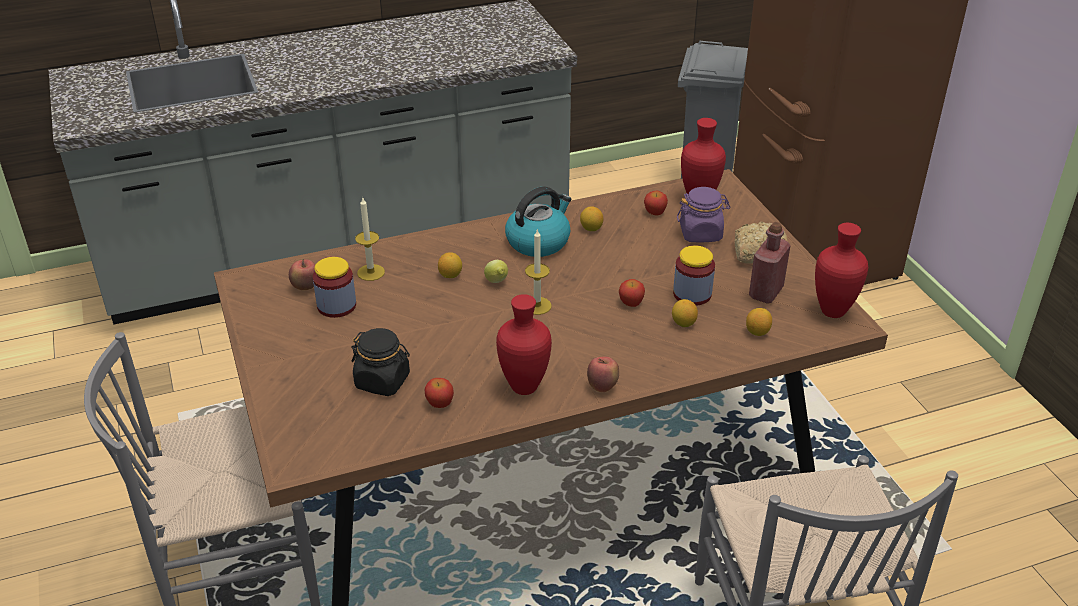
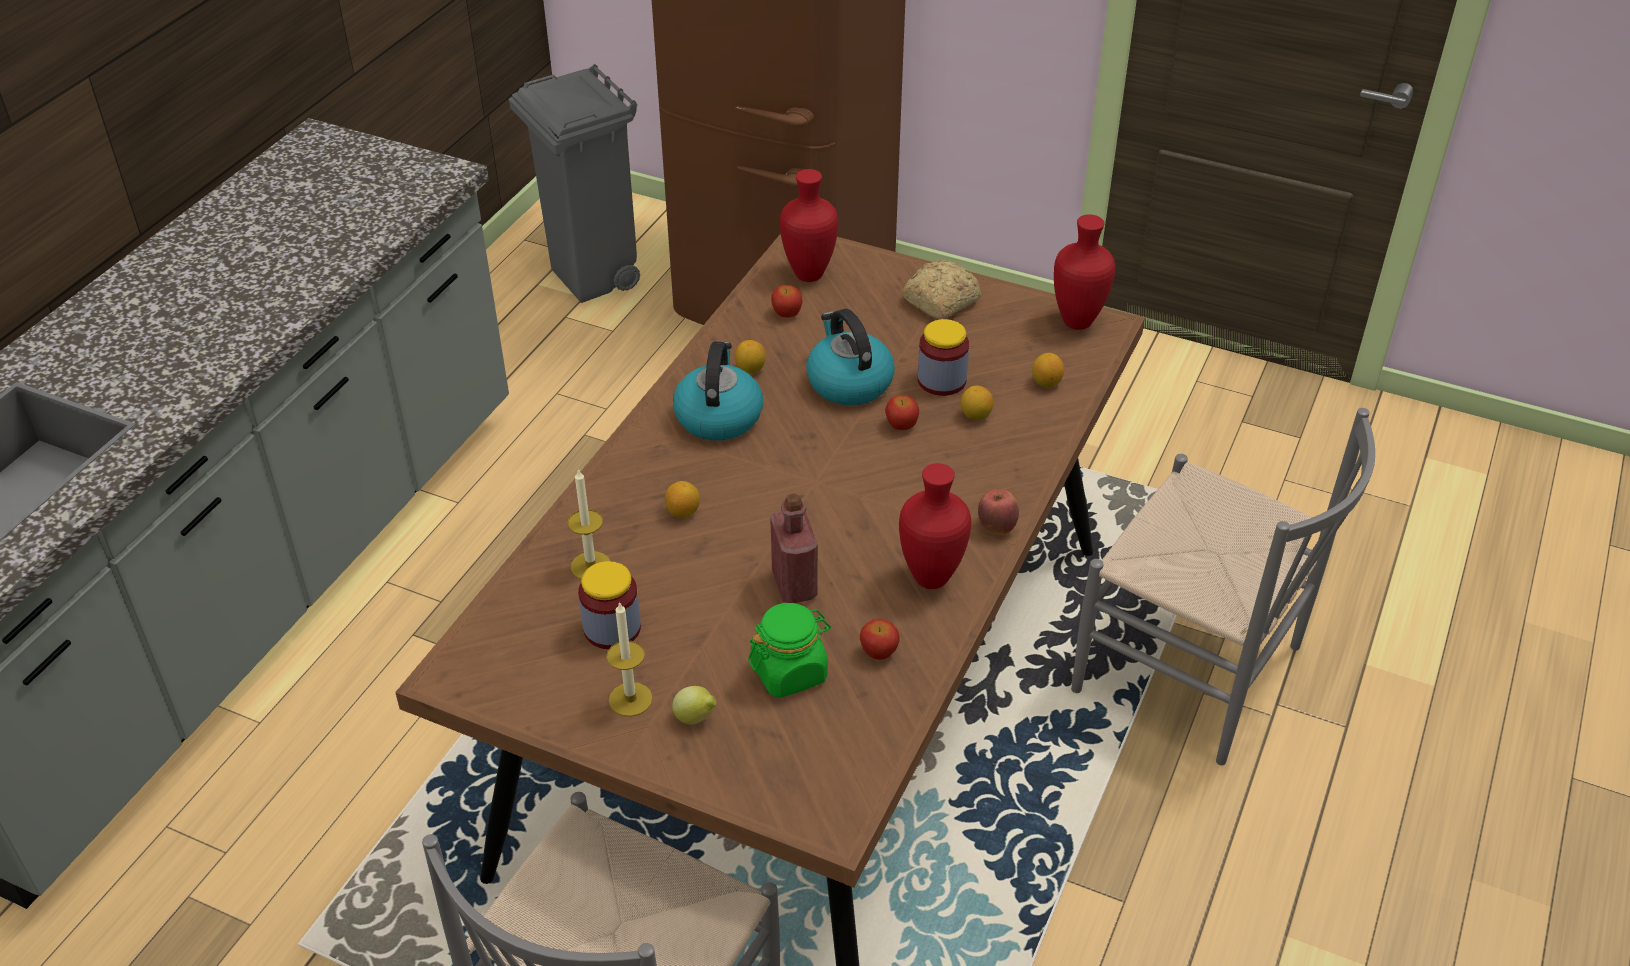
camera: 45 degrees left, 5 degrees up
apple [289,259,315,290] -> none
black jar [351,328,410,396] -> green jar [748,603,831,698]
lemon [484,260,508,283] -> lemon moved to [672,686,717,724]
candle [525,230,552,315] -> candle moved to [606,601,653,717]
purple jar [677,187,731,242] -> none
red bottle [749,222,791,303] -> red bottle moved to [770,494,818,603]
none -> kettle [806,309,895,405]

